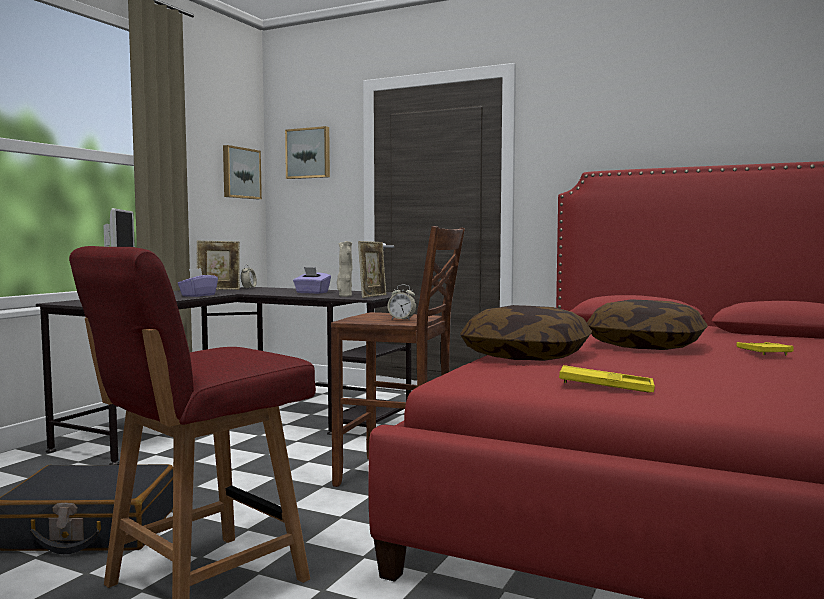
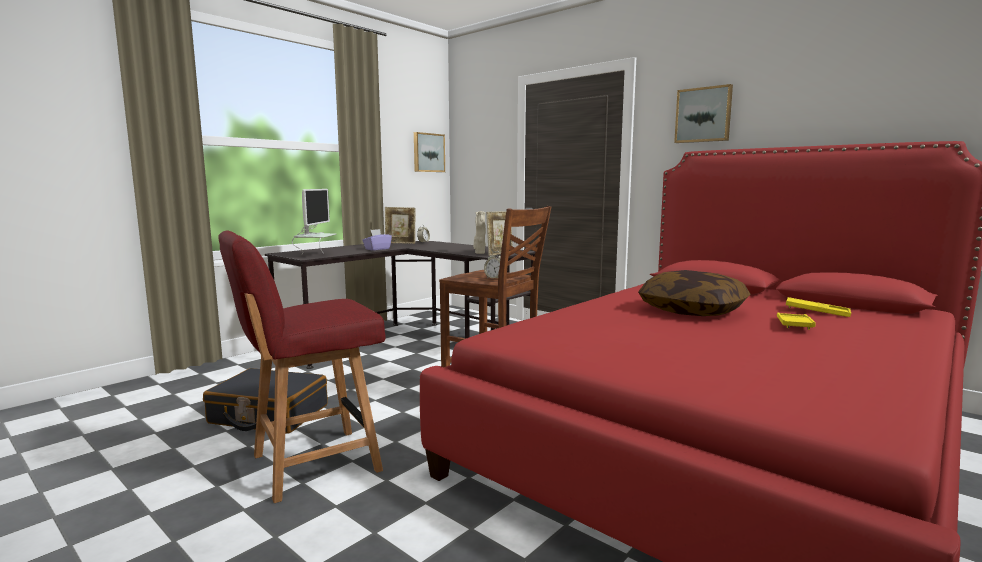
camera: 15 degrees right, 5 degrees up
picture [285,126,330,179] -> picture moved to [674,84,733,143]
purple tissue box [293,267,331,294] -> none
pillow [460,305,592,361] -> none
yellow tray [559,365,655,392] -> yellow tray moved to [786,297,851,317]

